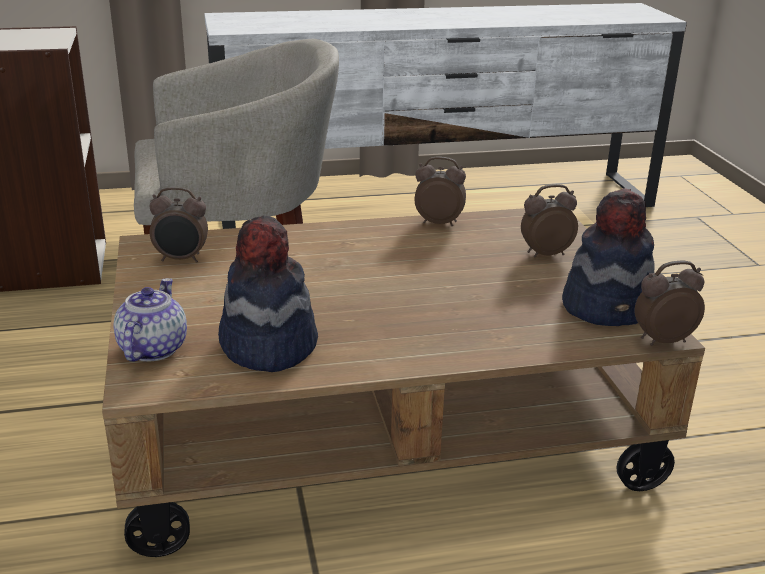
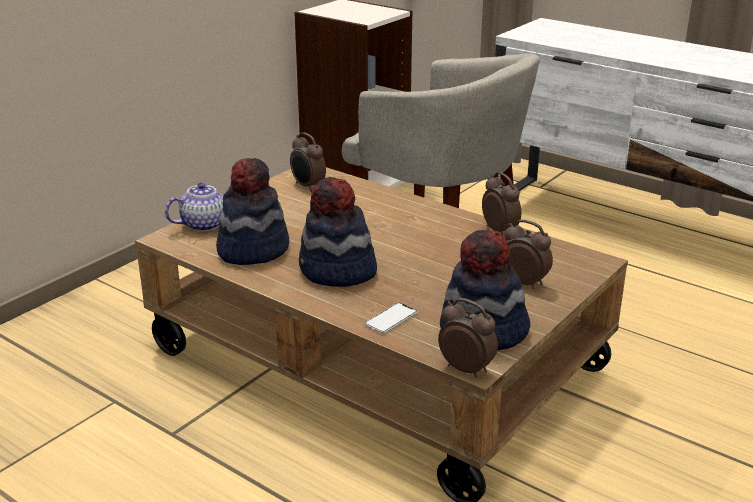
camera: 50 degrees right, 0 degrees up
none -> hat [299,177,377,287]
none -> phone [364,303,418,334]

